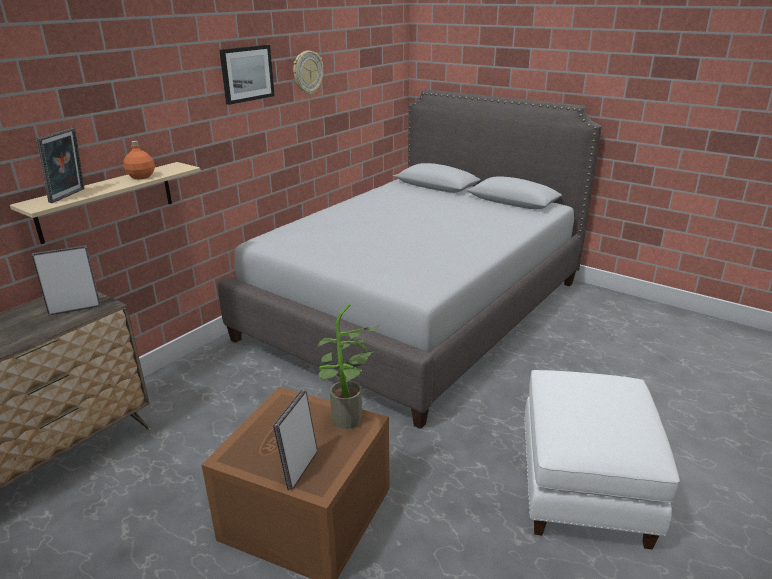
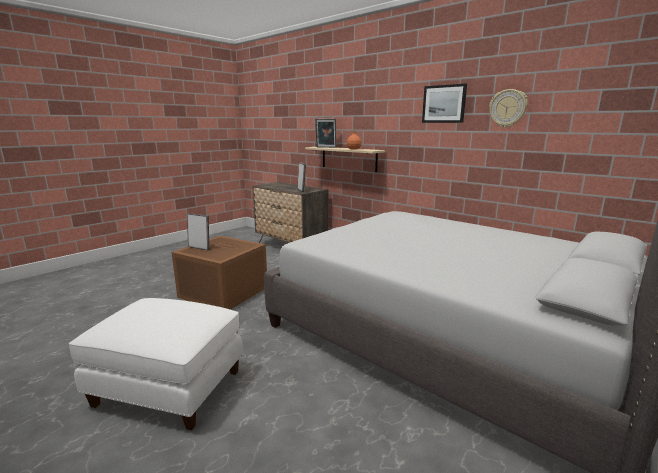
camera: 95 degrees right, 10 degrees down
potted plant [315,303,380,429] -> none

